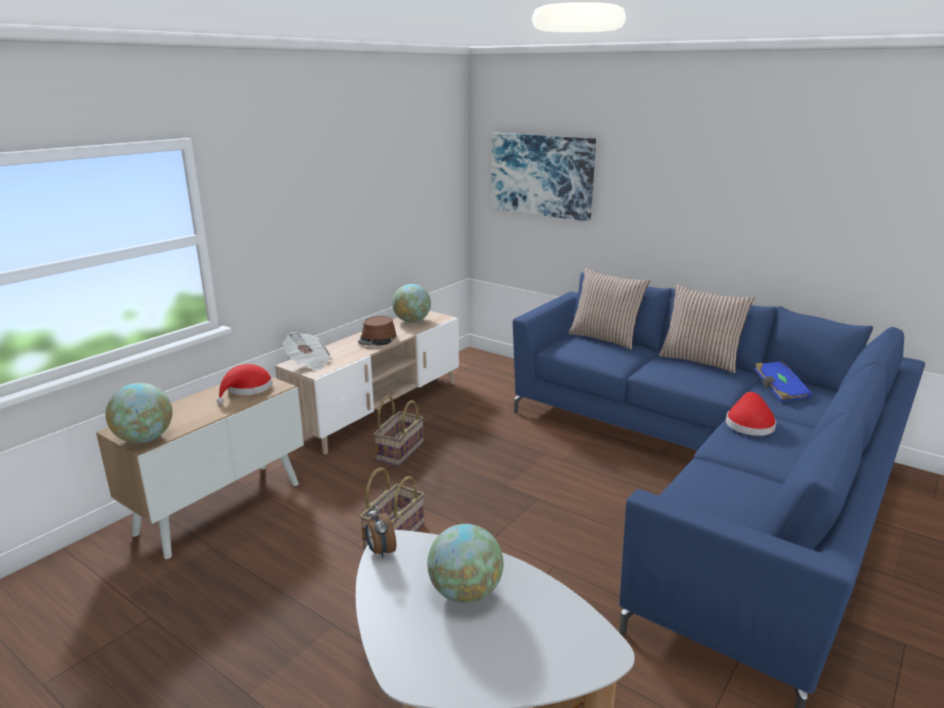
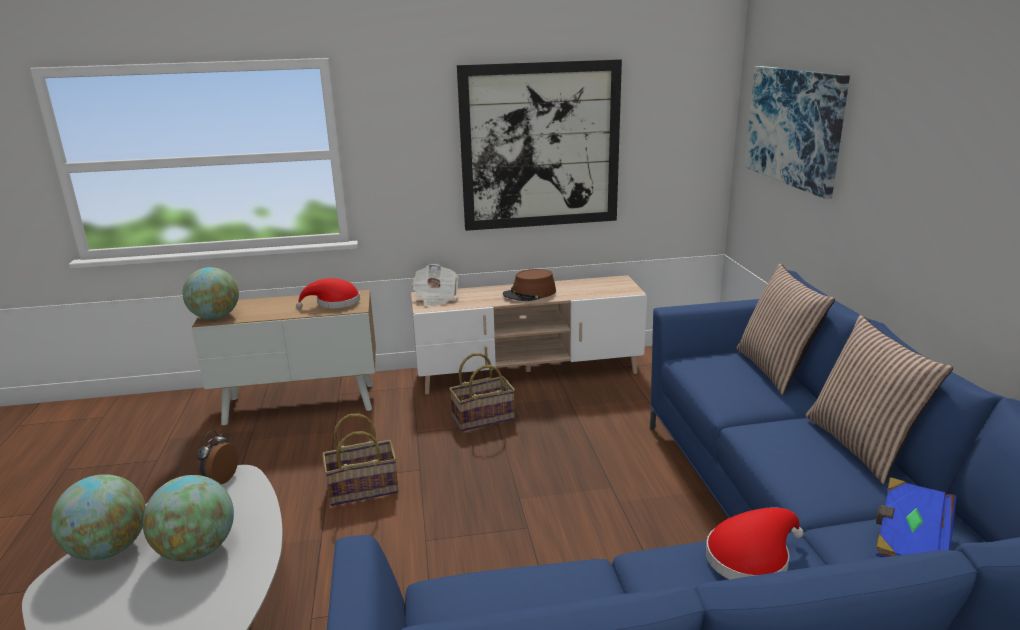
camera: 45 degrees right, 0 degrees up
globe [392,284,431,323] -> globe moved to [51,474,146,560]
none -> picture [457,59,622,231]

